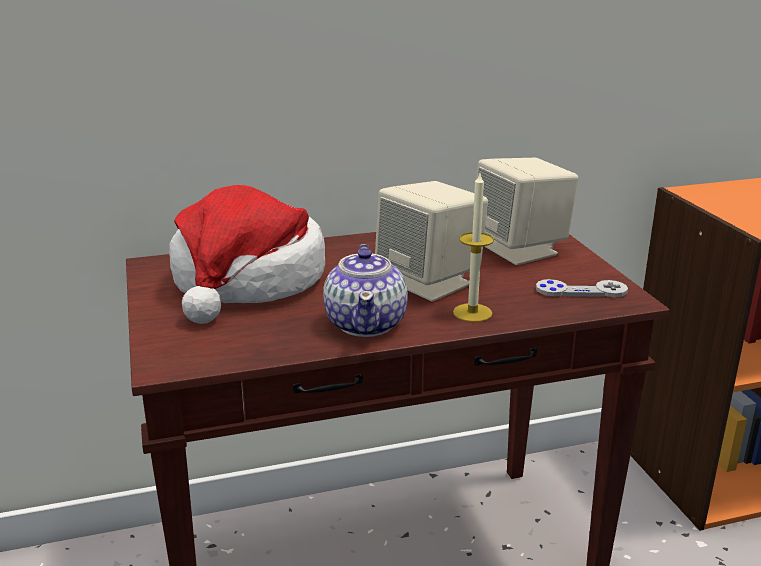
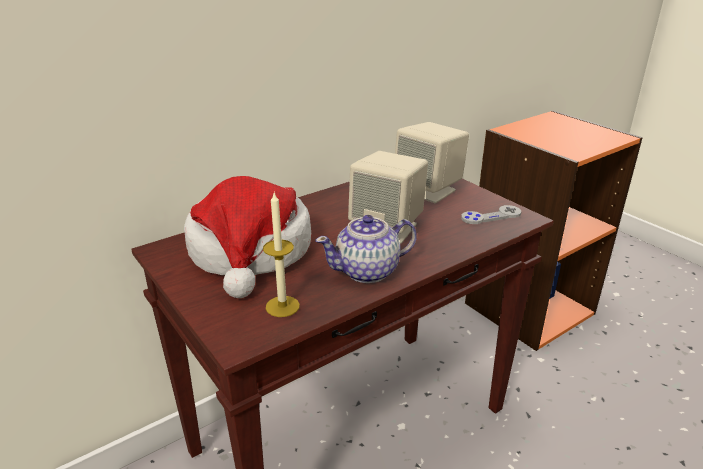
camera: 20 degrees left, 5 degrees up
teapot [323,244,408,337] -> teapot turned 90 degrees clockwise [315,215,417,283]
candle [453,173,494,322] -> candle moved to [263,193,300,317]

